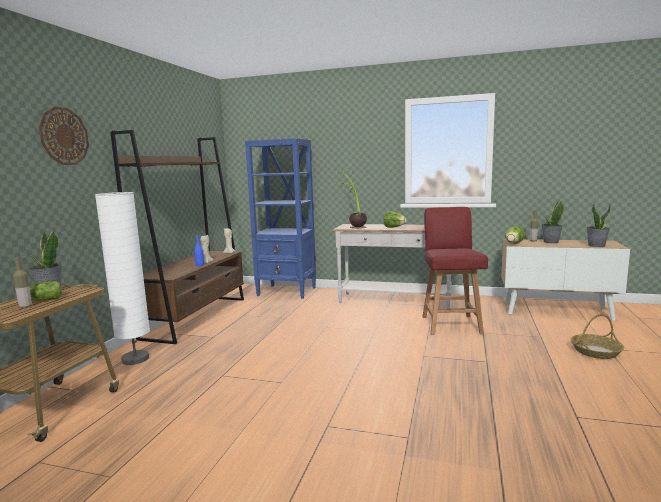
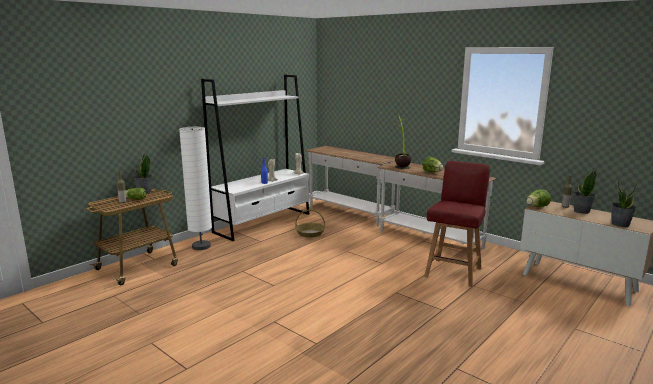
camera: 25 degrees right, 5 degrees up
wall clock [39,106,89,165] -> none
brown bookcase [110,130,244,344] -> white bookcase [201,74,309,241]
blue bookcase [245,138,316,299] -> white console table [305,146,395,226]
basket [571,314,624,359] -> basket moved to [295,209,325,238]

